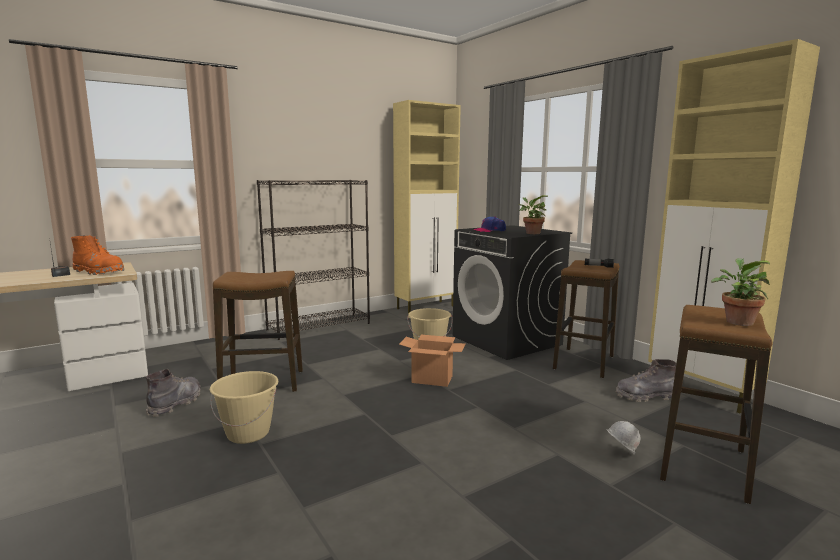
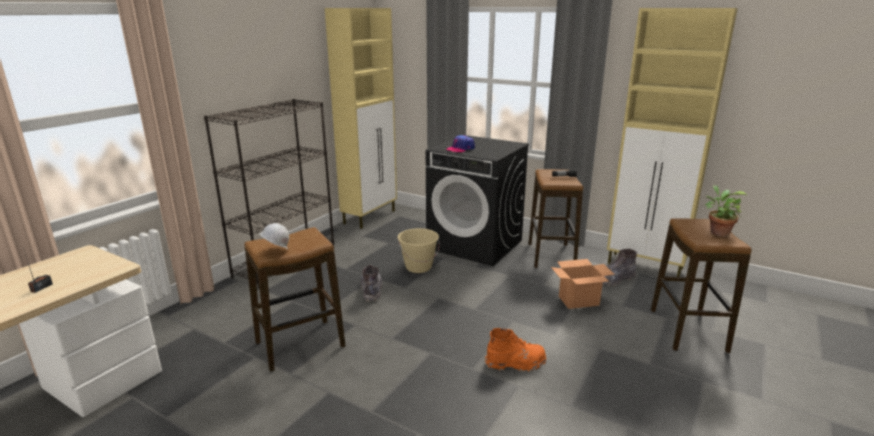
camera: 25 degrees left, 10 degrees up
orange boot [71,235,124,275] -> orange boot moved to [485,328,546,372]
grey boot [146,369,201,416] -> grey boot moved to [360,265,382,302]
beige bucket [210,371,279,444] -> none
cardboard box [399,335,466,387] -> cardboard box moved to [551,259,614,309]
potted plant [519,195,549,234] -> none
white hard hat [606,421,640,454] -> white hard hat moved to [259,223,289,250]

